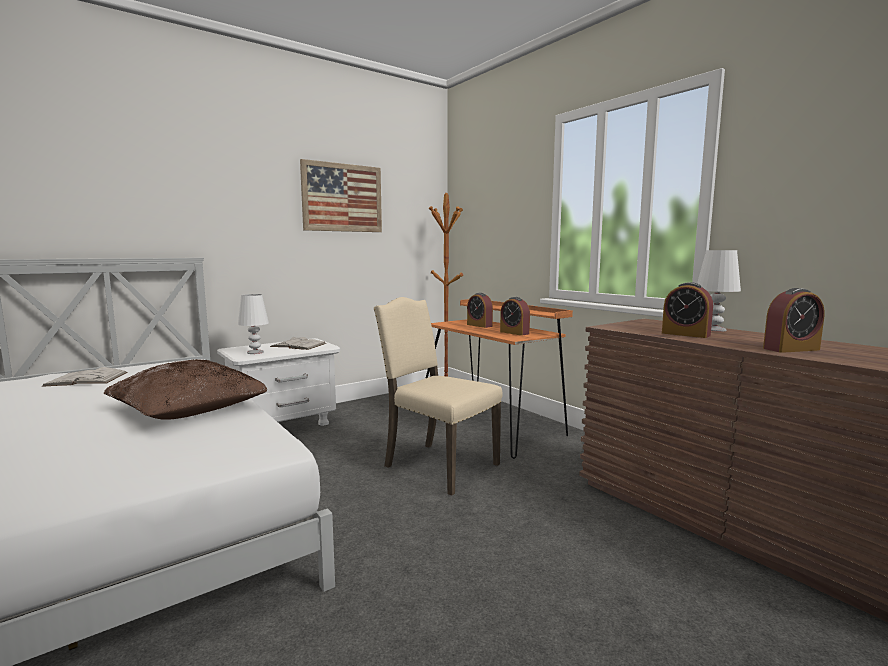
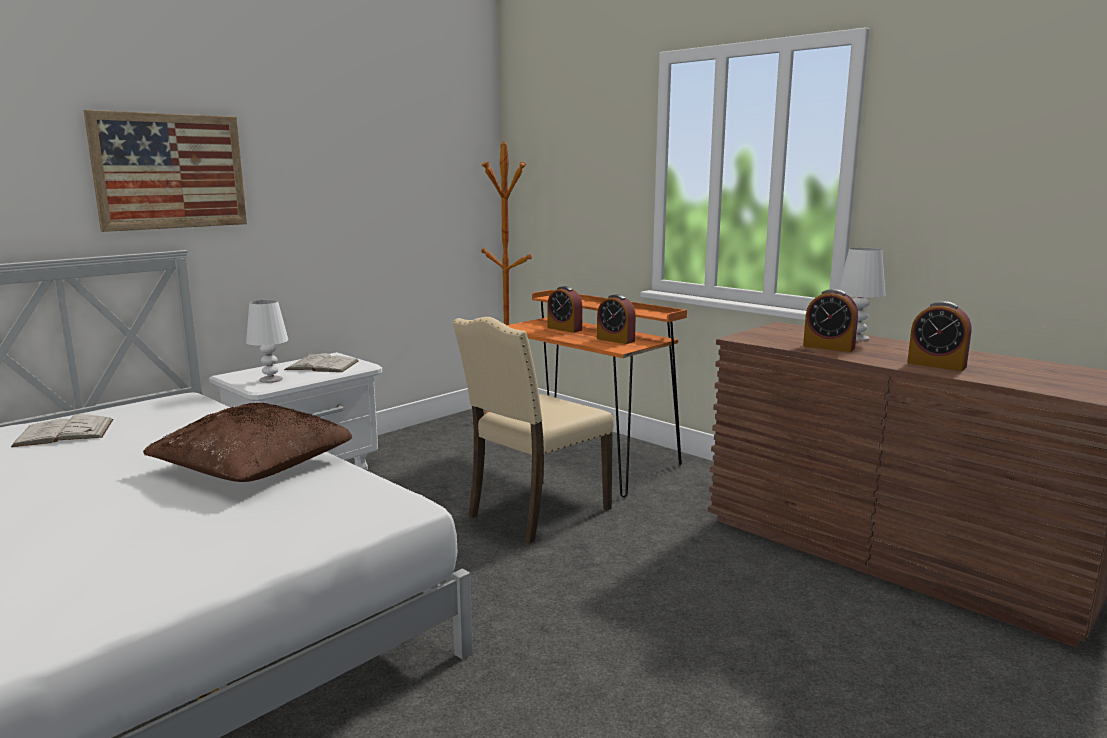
camera: 10 degrees left, 5 degrees up
picture [300,159,382,232] -> picture moved to [83,110,247,232]
beige chair [374,297,503,496] -> beige chair turned 75 degrees counterclockwise [452,317,614,544]
alarm clock [763,288,825,353] -> alarm clock turned 60 degrees clockwise [907,301,971,371]

